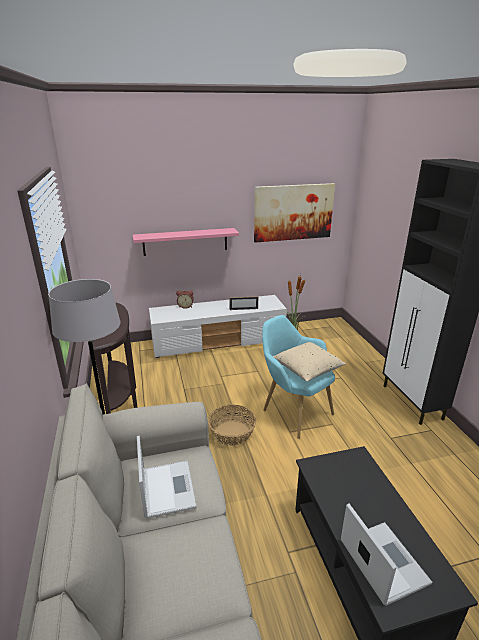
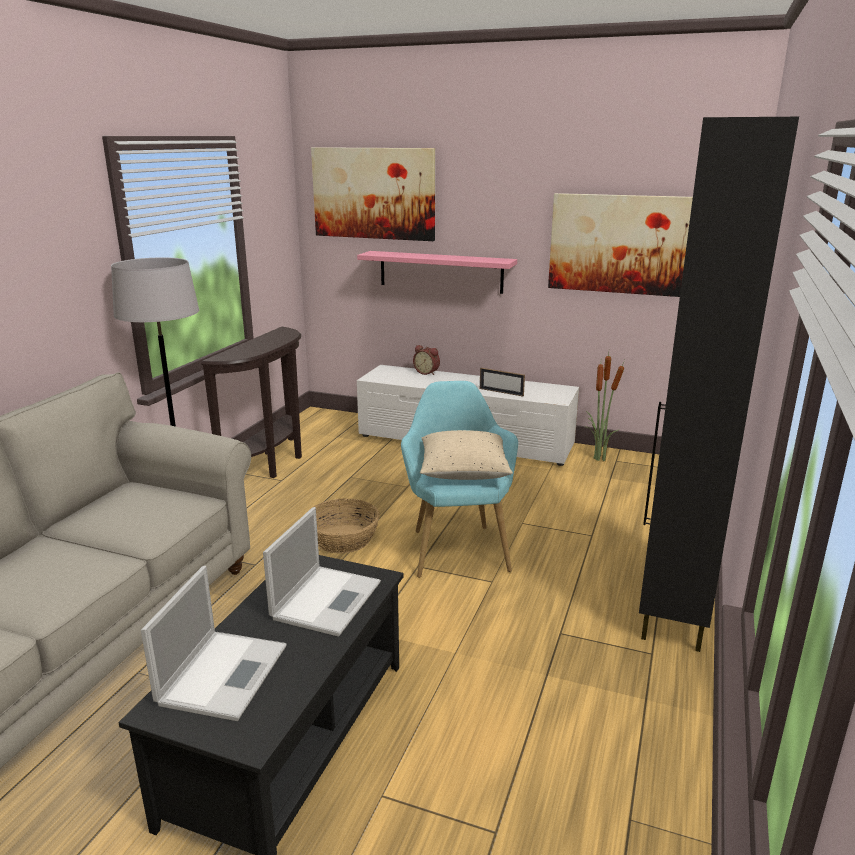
camera: 35 degrees right, 5 degrees down
laptop [137,435,197,519] -> laptop moved to [263,507,381,637]
none -> picture [311,147,435,241]

